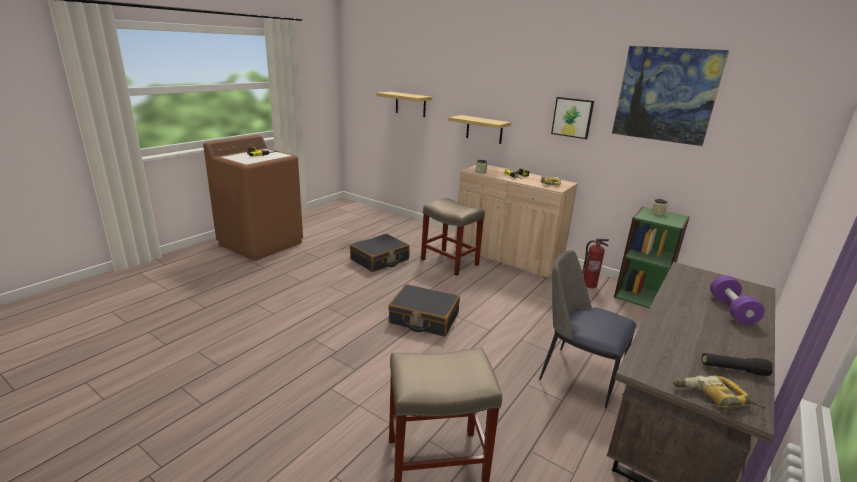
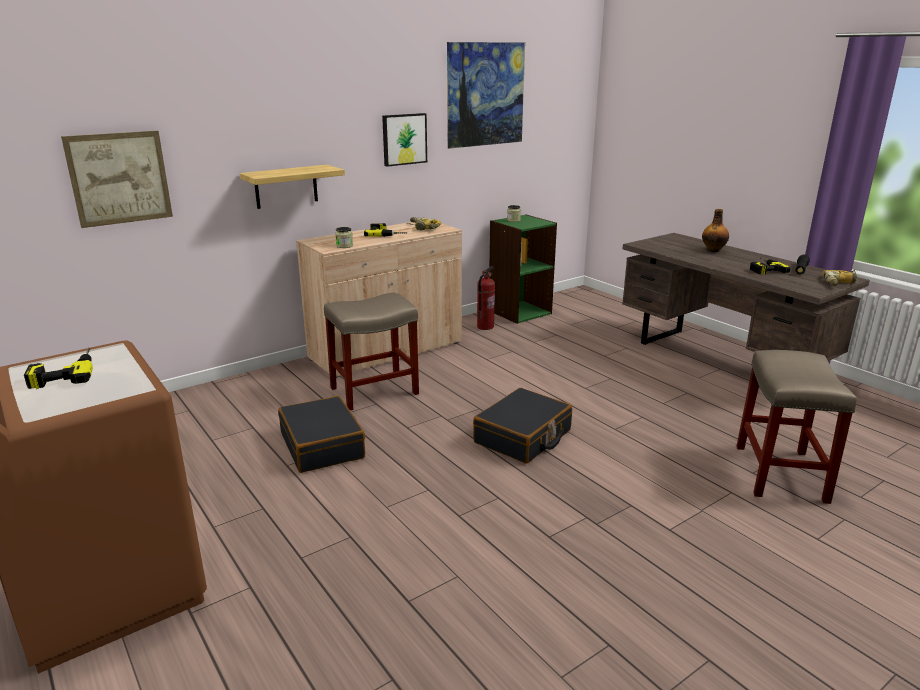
camera: 70 degrees left, 0 degrees up
shelf [376,92,432,117] -> picture [61,131,173,228]
chair [539,250,637,408] -> none
purple dumbbell [710,275,765,325] -> bottle [702,209,729,252]
none -> power drill [750,257,790,275]

